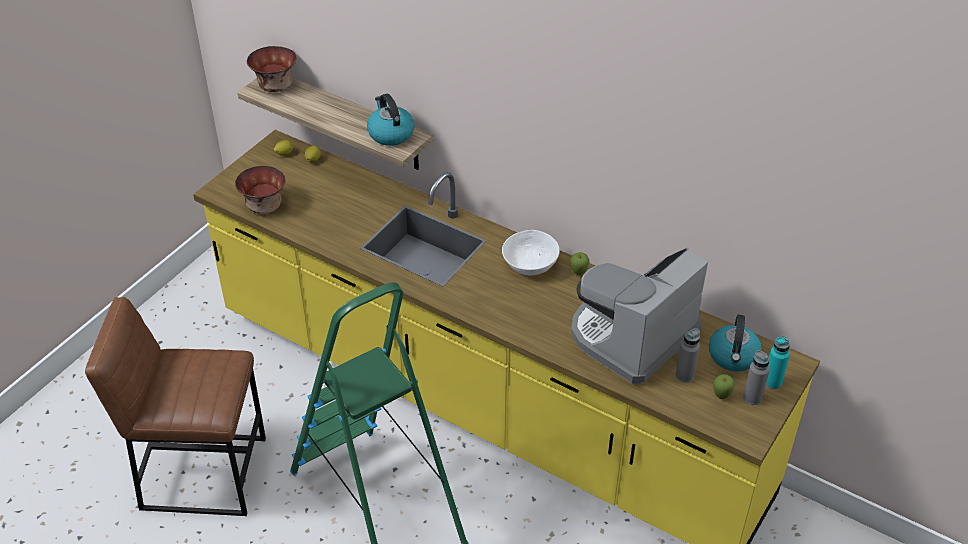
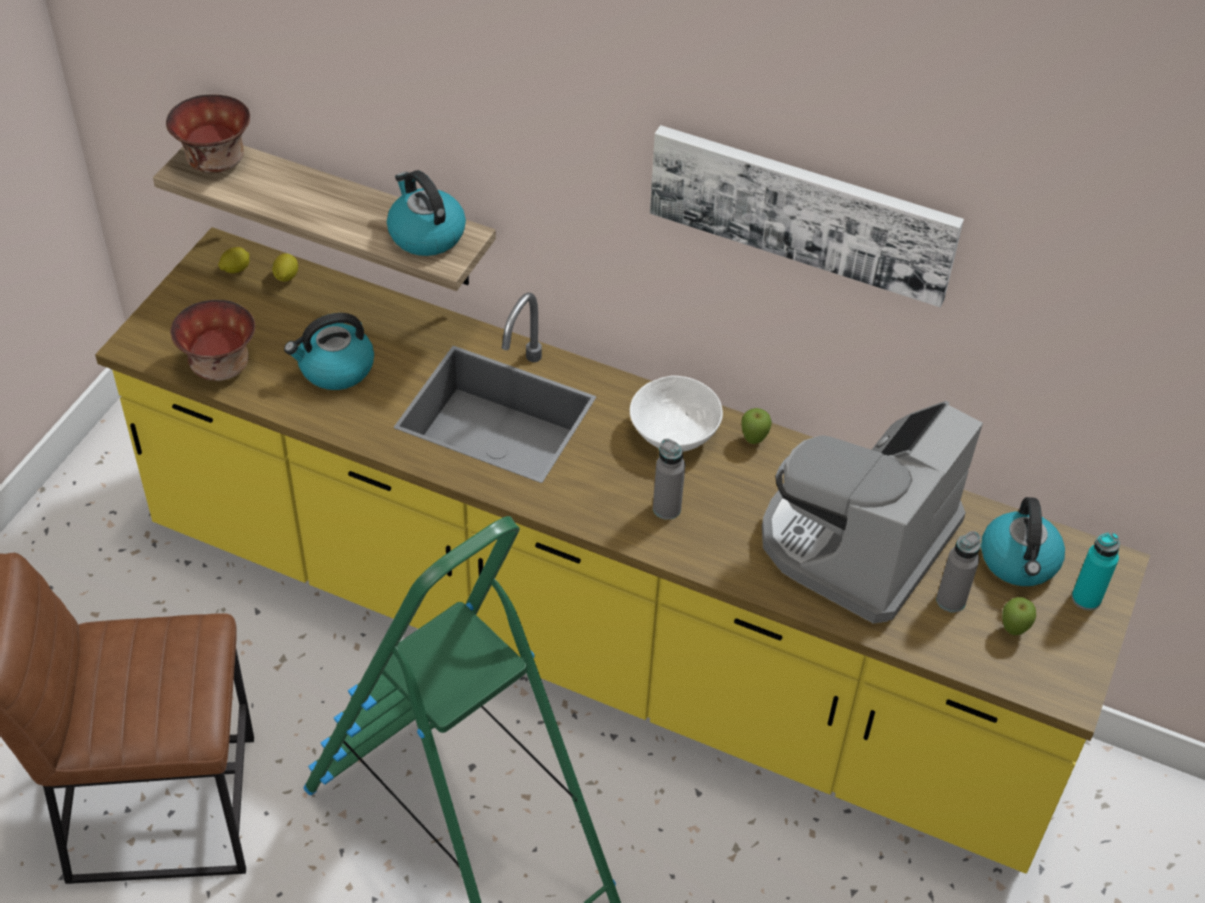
camera: 10 degrees left, 5 degrees up
grey bottle [743,350,770,405] -> grey bottle moved to [653,439,685,520]
none -> kettle [284,313,374,390]
none -> picture [650,125,964,307]

